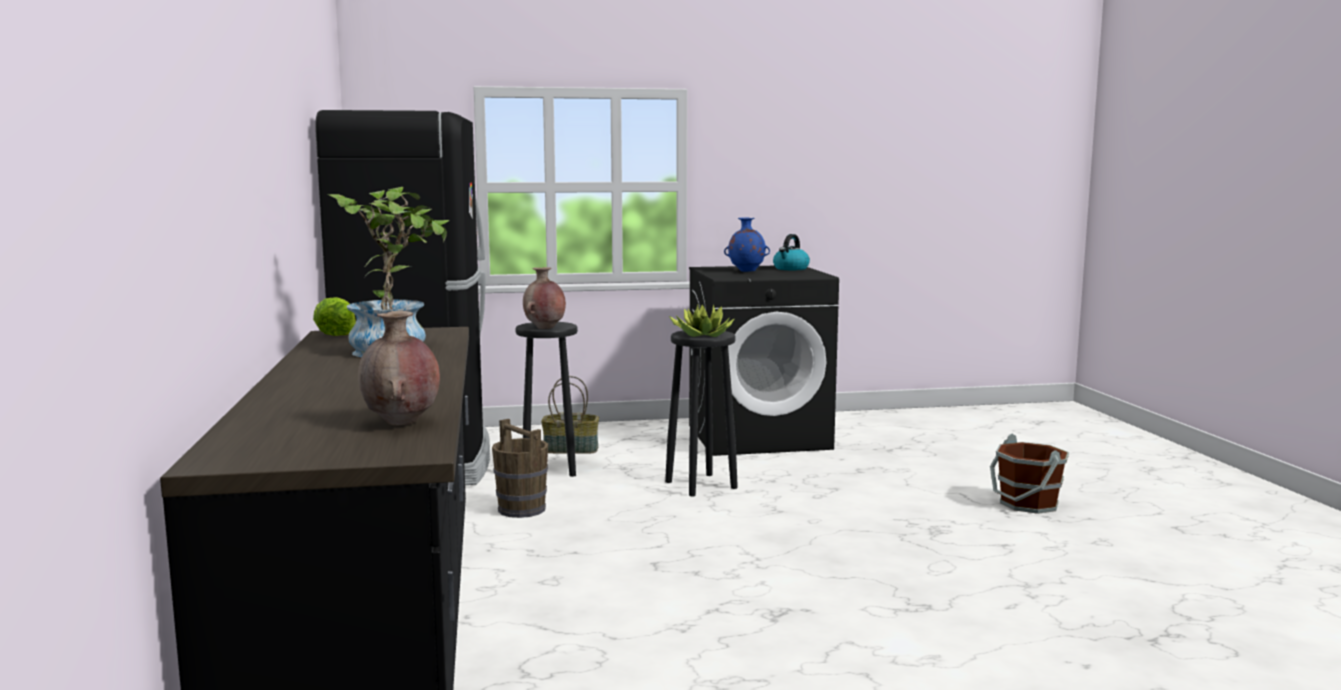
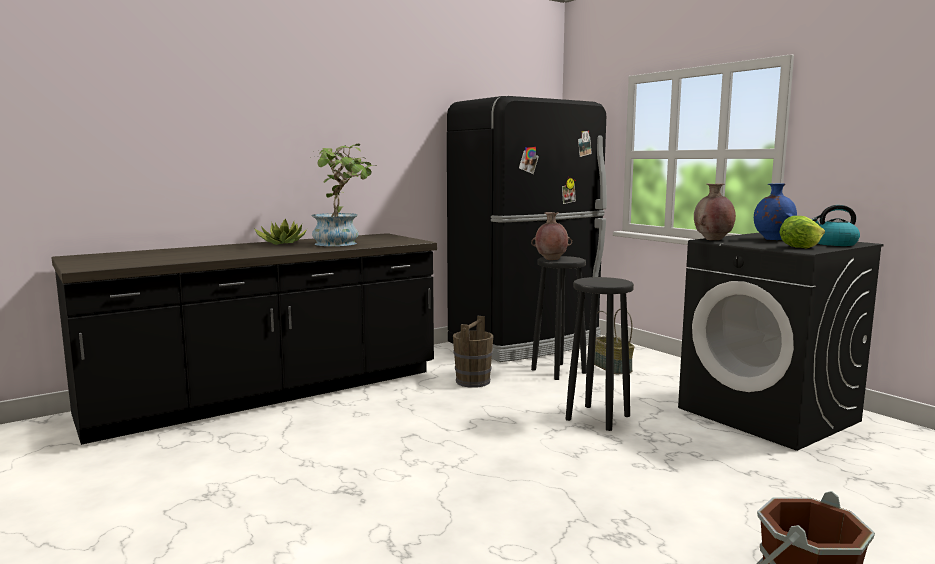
camera: 65 degrees right, 0 degrees up
lettuce [313,297,356,336] -> lettuce moved to [779,216,825,248]
brown vase [358,311,440,425] -> brown vase moved to [694,183,736,240]
potted plant [669,304,735,337] -> potted plant moved to [254,218,307,245]

